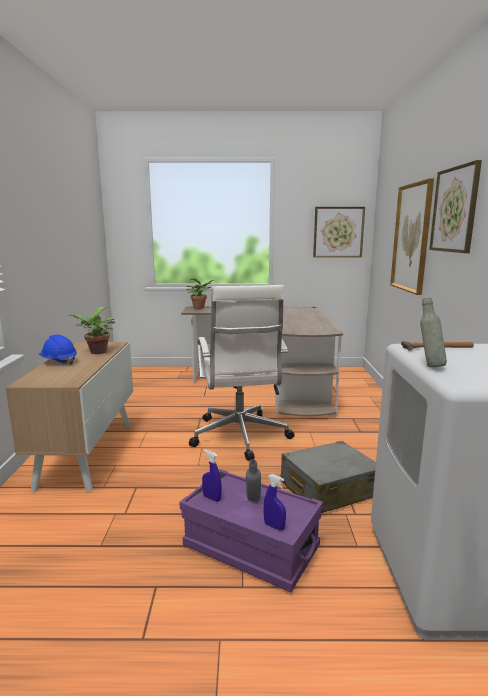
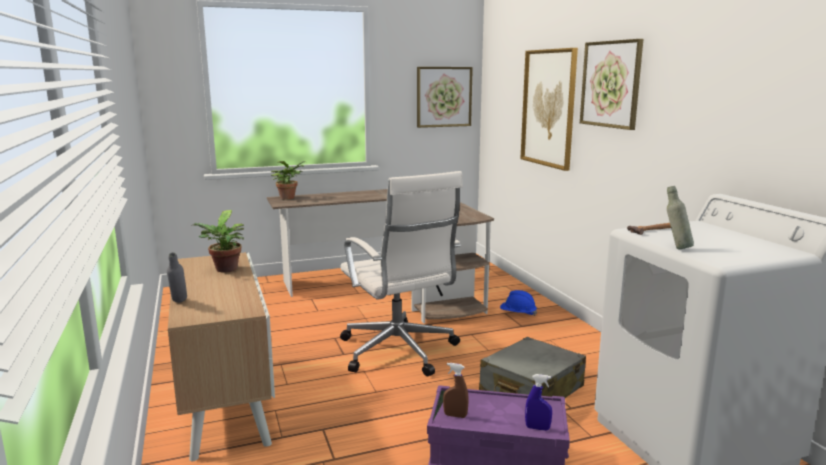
camera: 20 degrees left, 0 degrees up
blue hard hat [39,335,77,365] -> blue hard hat moved to [500,290,537,316]
blue spray bottle [202,449,222,502] -> brown spray bottle [443,363,469,418]
grey bottle [246,459,261,502] -> grey bottle moved to [167,253,187,303]

